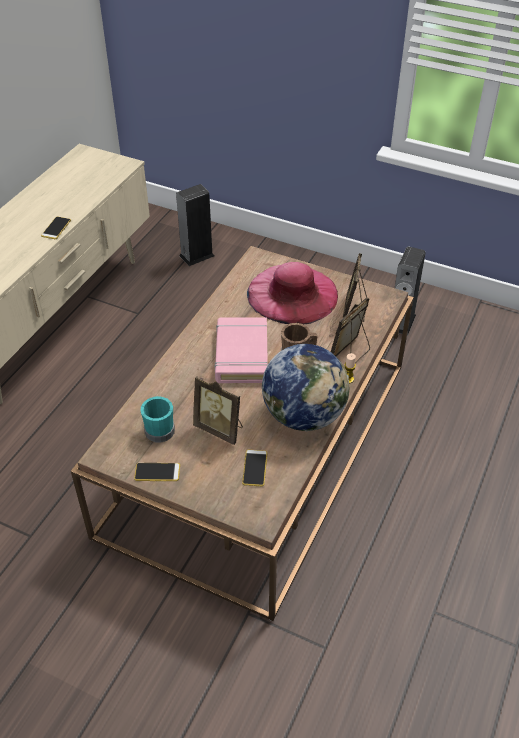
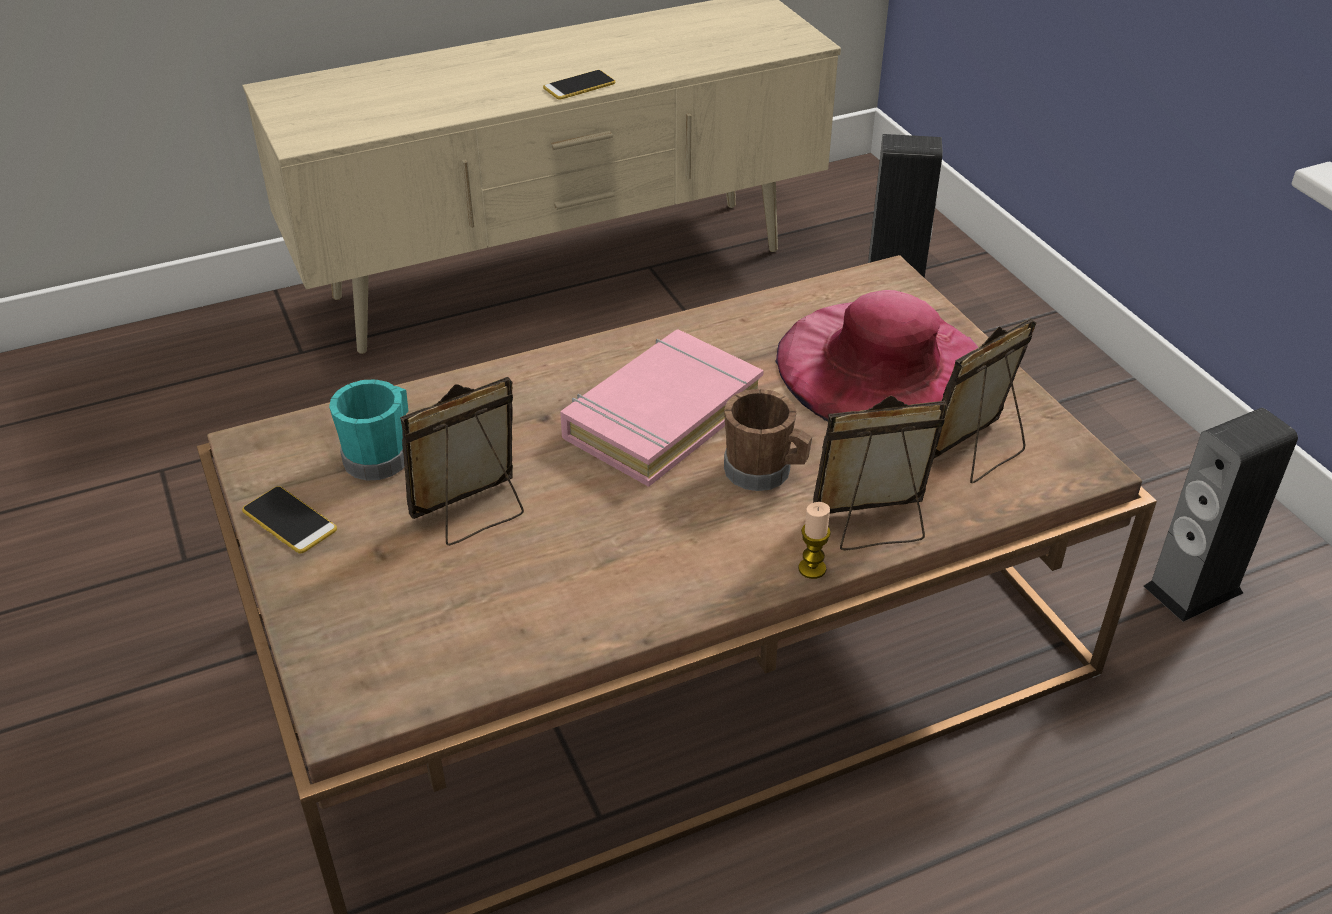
camera: 40 degrees right, 5 degrees down
picture frame [193,376,243,445] -> picture frame turned 75 degrees clockwise [400,377,524,545]
phone [242,450,267,487] -> none
globe [262,344,349,432] -> none

